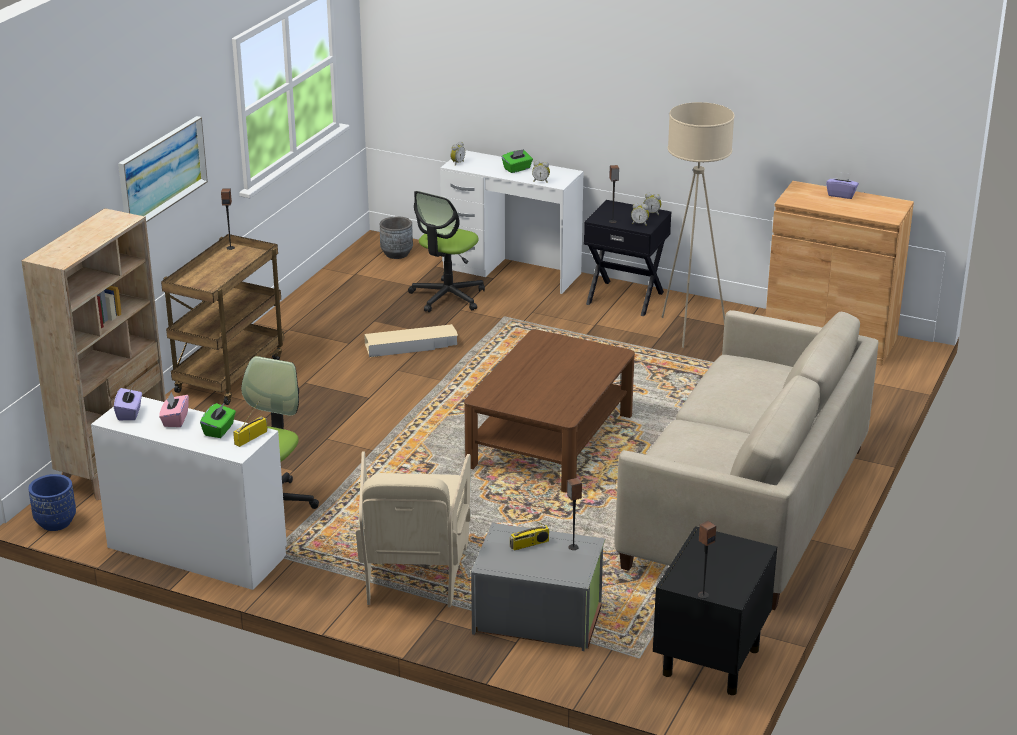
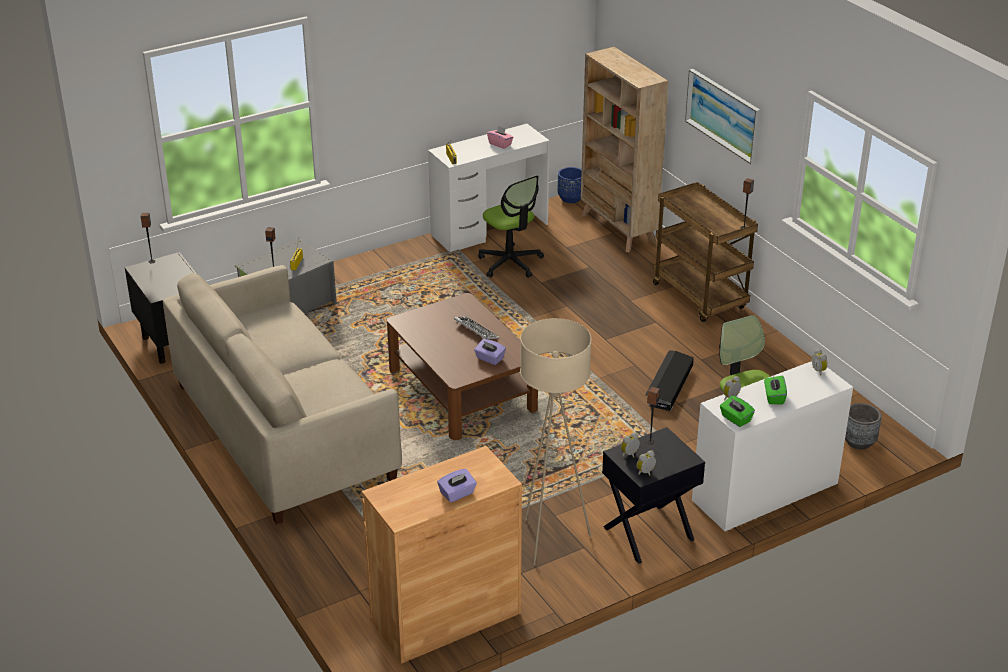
camera: 125 degrees right, 5 degrees up
purple tissue box [114,387,142,420] -> purple tissue box moved to [474,339,506,365]
green tissue box [200,403,236,438] -> green tissue box moved to [720,395,755,427]
beige armchair [356,451,471,607] -> none
beige storage box [364,324,458,357] -> black storage box [645,350,694,411]
none -> keyboard [453,316,499,339]

